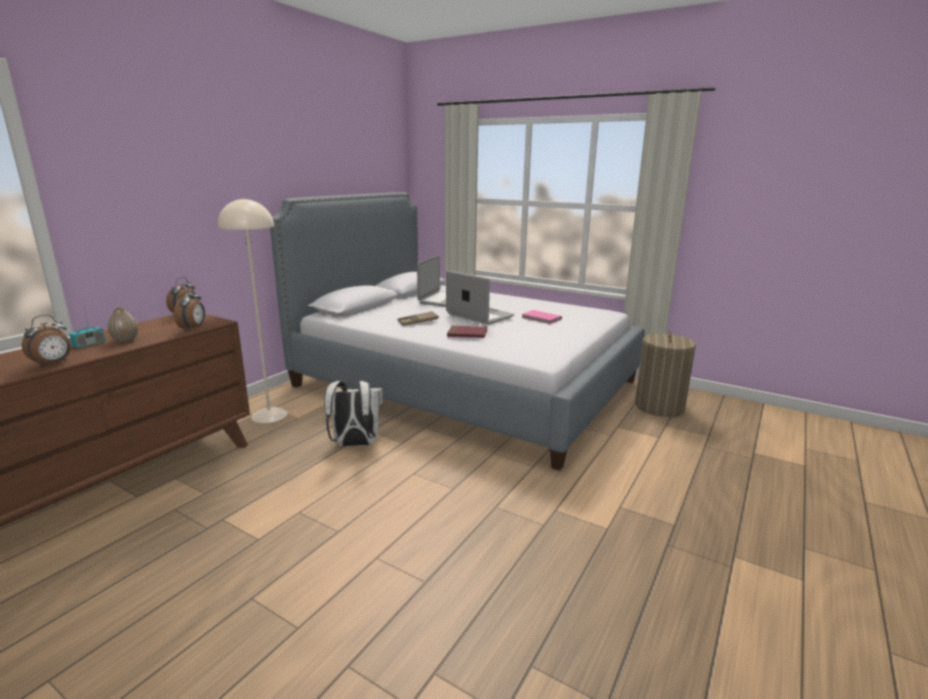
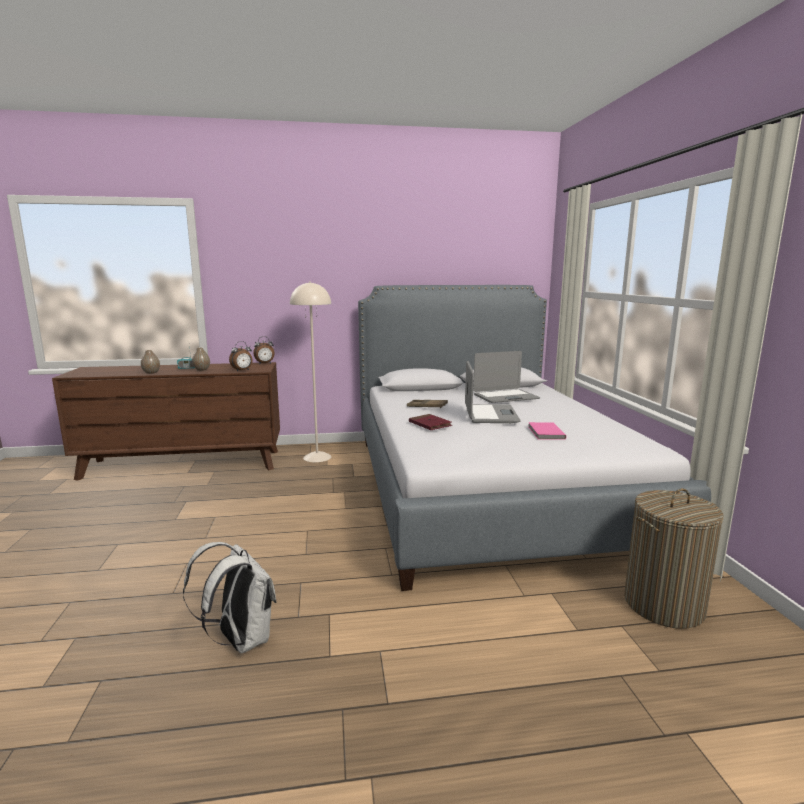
camera: 50 degrees right, 5 degrees down
alarm clock [22,315,71,367] -> vase [141,350,160,374]
white backpack [324,381,383,446] -> white backpack moved to [183,542,277,654]

